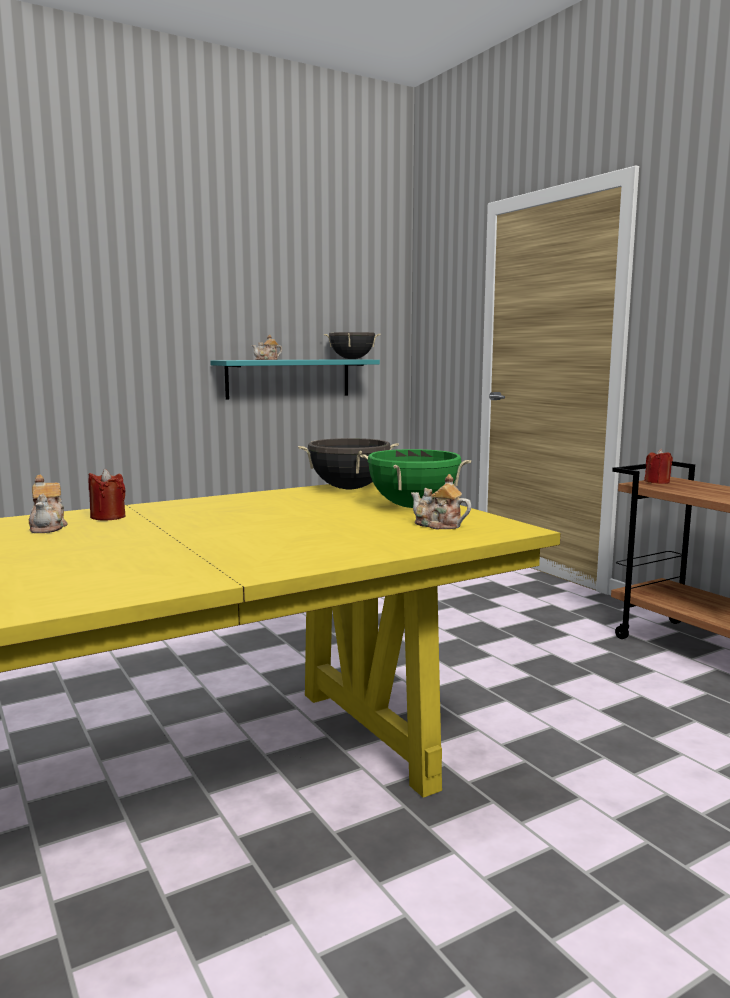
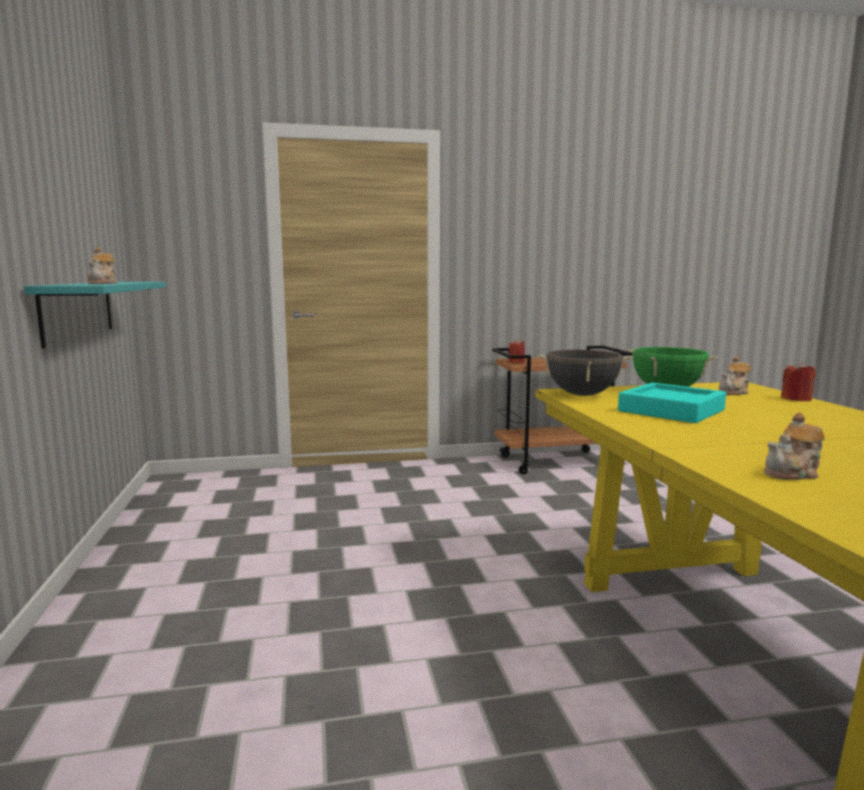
camera: 70 degrees left, 0 degrees up
teapot [29,475,68,533] -> teapot turned 150 degrees clockwise [764,413,825,480]
red candle [89,469,126,521] -> red candle moved to [781,362,816,401]
black cooking pot [324,332,381,359] -> none
none -> turquoise tray [618,382,726,423]

